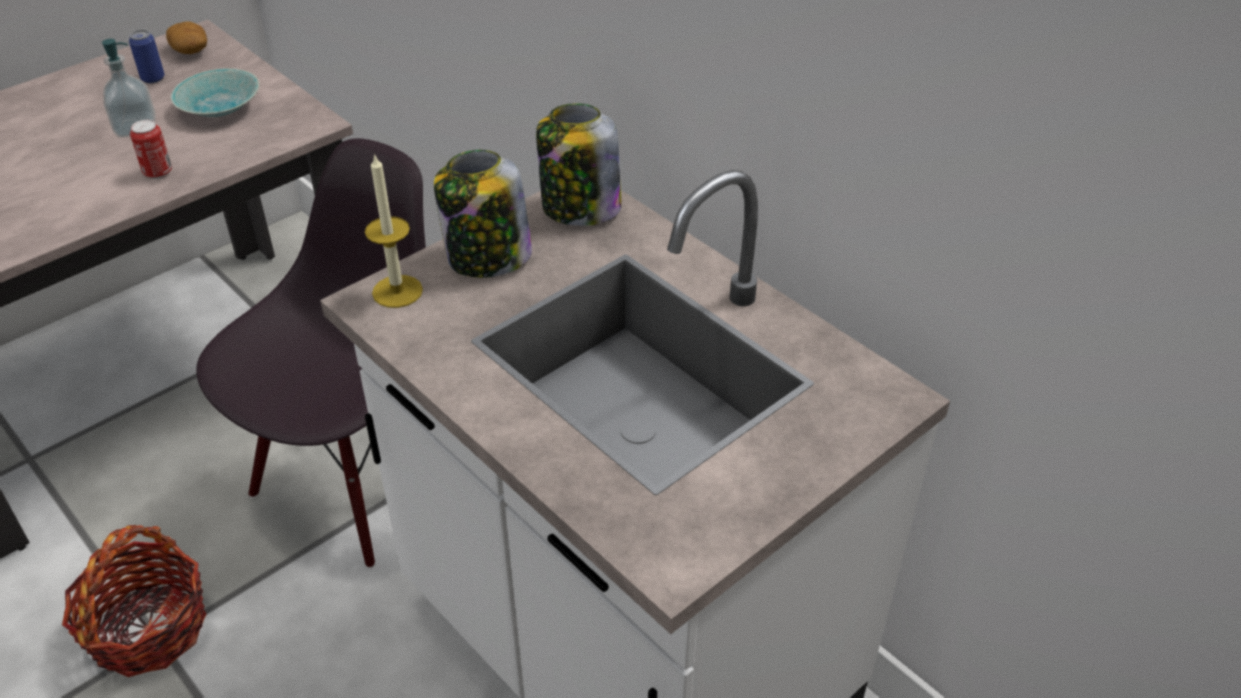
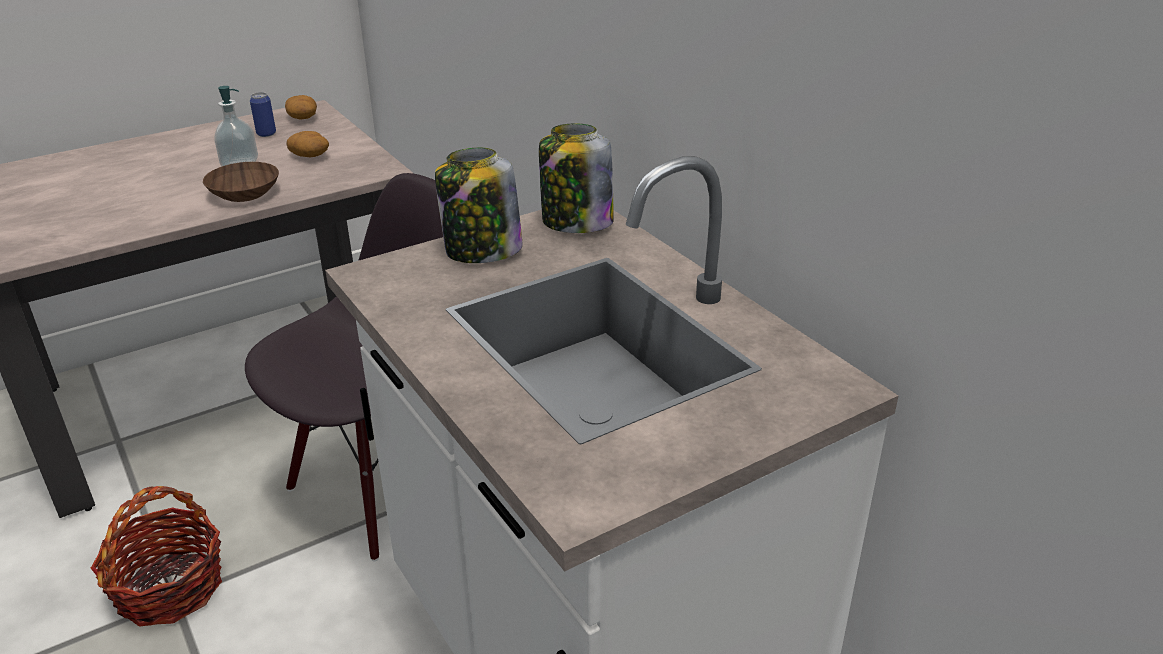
camera: 10 degrees right, 10 degrees down
can [130,120,172,179] -> brown bowl [203,162,279,202]
turquoise bowl [171,68,260,117] -> potato [286,131,329,157]
candle [365,153,423,308] -> none

